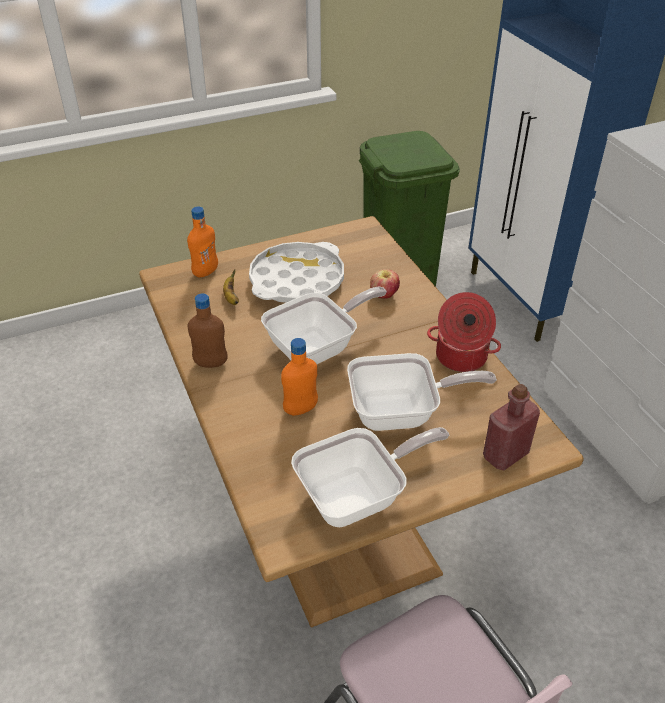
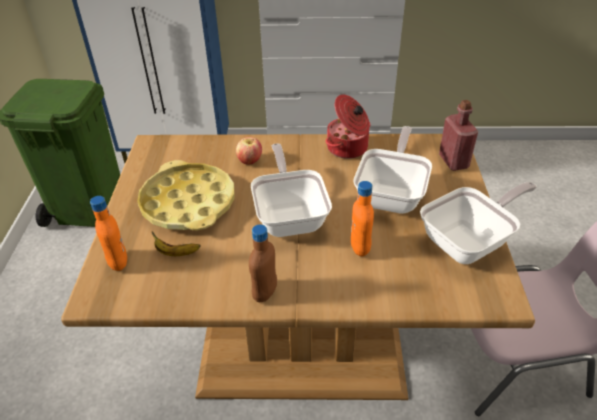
camera: 65 degrees left, 0 degrees up
white tray [249,242,344,303] -> yellow tray [137,160,235,230]
frying pan [291,427,449,527] -> frying pan turned 60 degrees clockwise [420,182,537,264]

